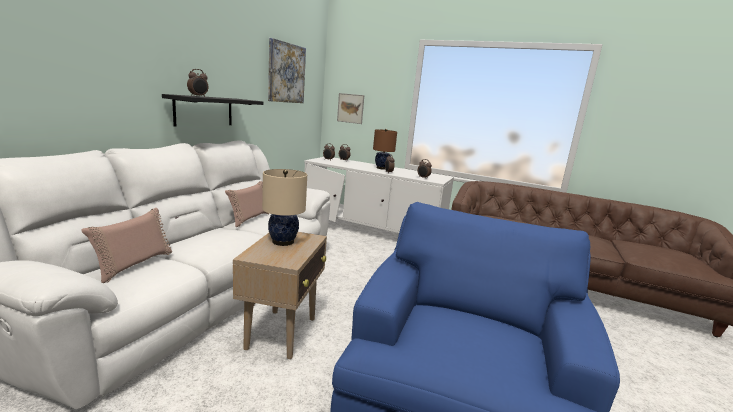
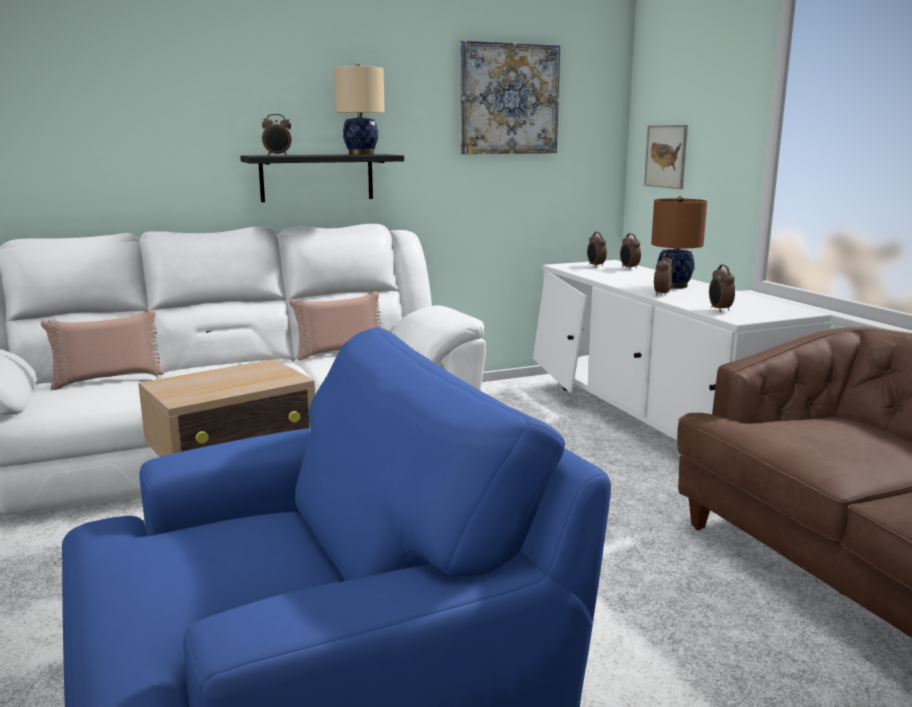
camera: 45 degrees right, 0 degrees up
beige table lamp [262,169,307,246] -> beige table lamp moved to [334,64,385,155]

